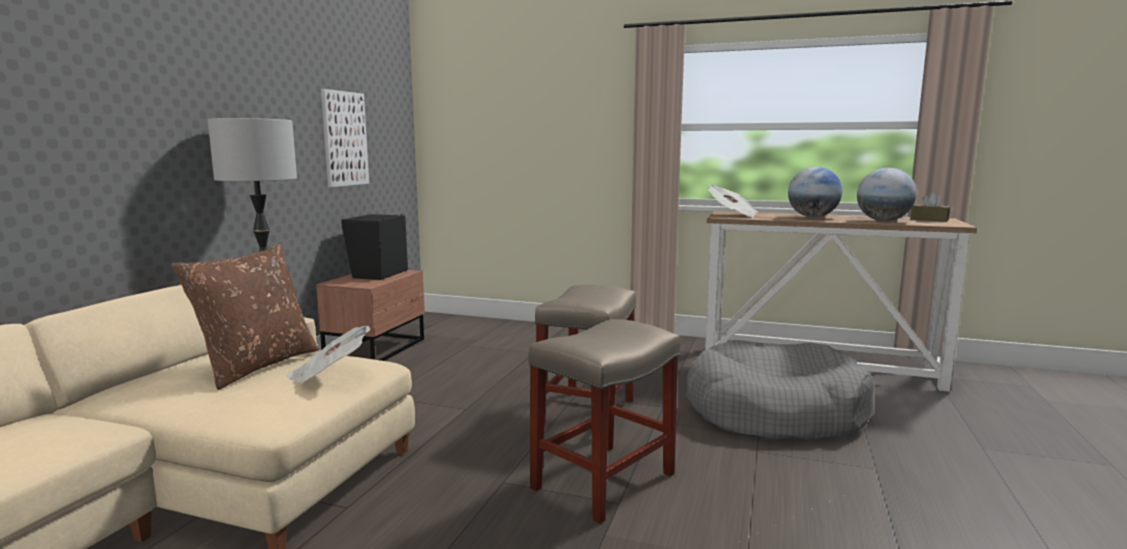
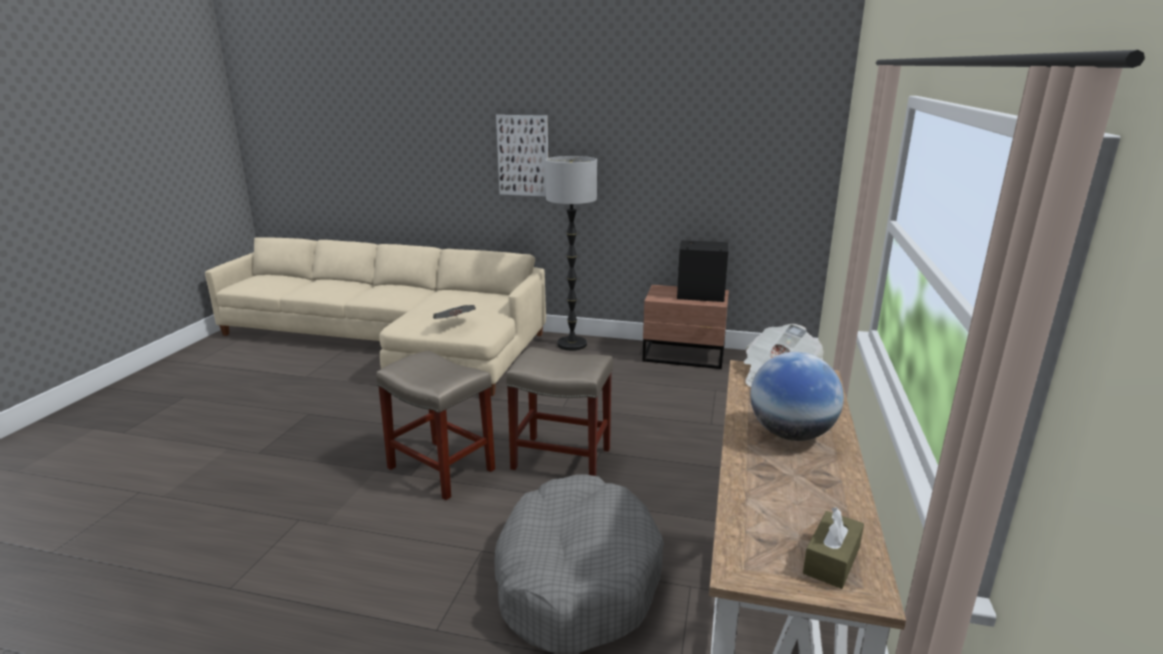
camera: 85 degrees right, 10 degrees up
brown pillow [172,244,319,390] -> none
picture [321,89,369,187] -> picture moved to [496,115,548,197]
globe [857,168,917,221] -> none

